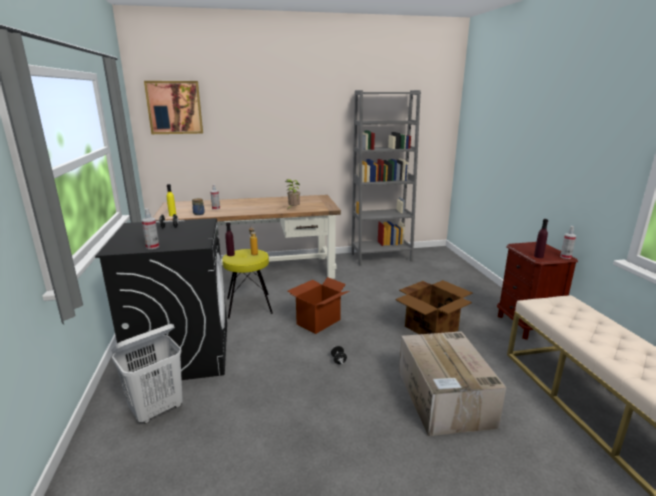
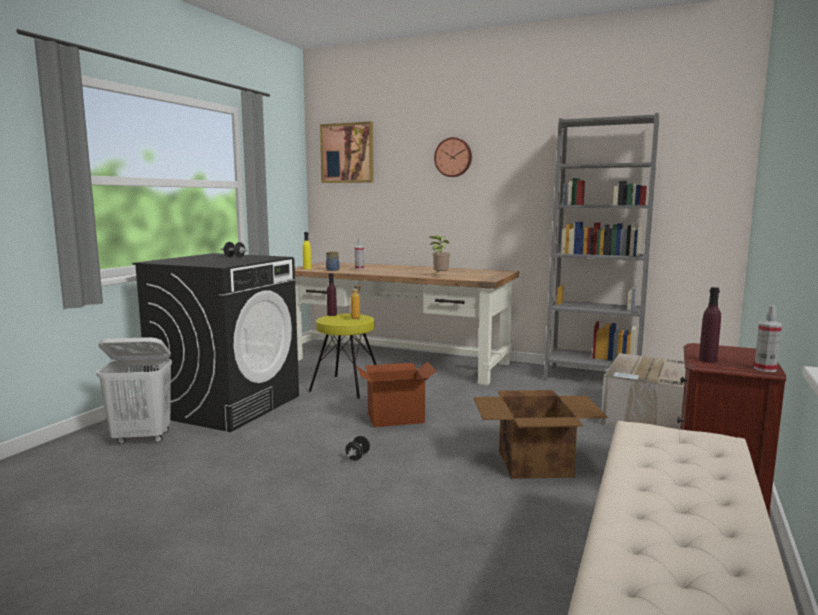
camera: 35 degrees right, 10 degrees down
spray bottle [142,208,159,249] -> none
cardboard box [399,331,506,436] -> cardboard box moved to [601,353,686,429]
none -> wall clock [434,137,472,177]

